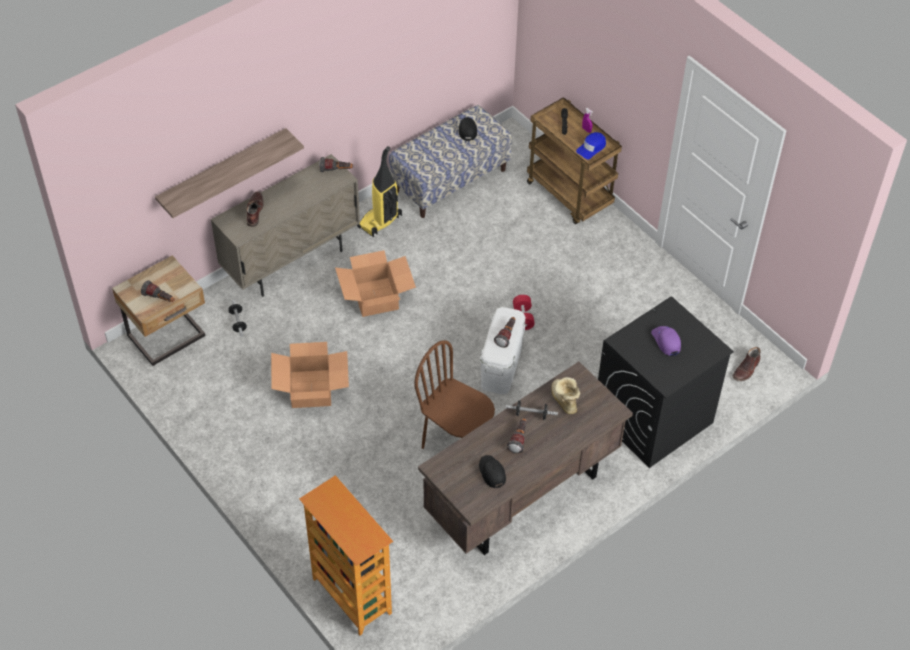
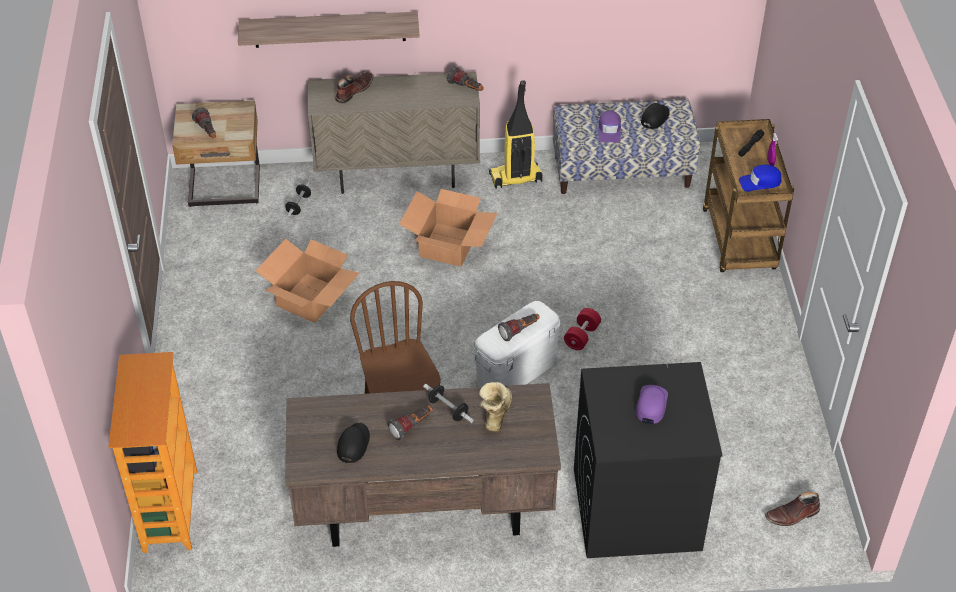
camera: 35 degrees right, 5 degrees down
none -> purple cap [598,111,621,143]

